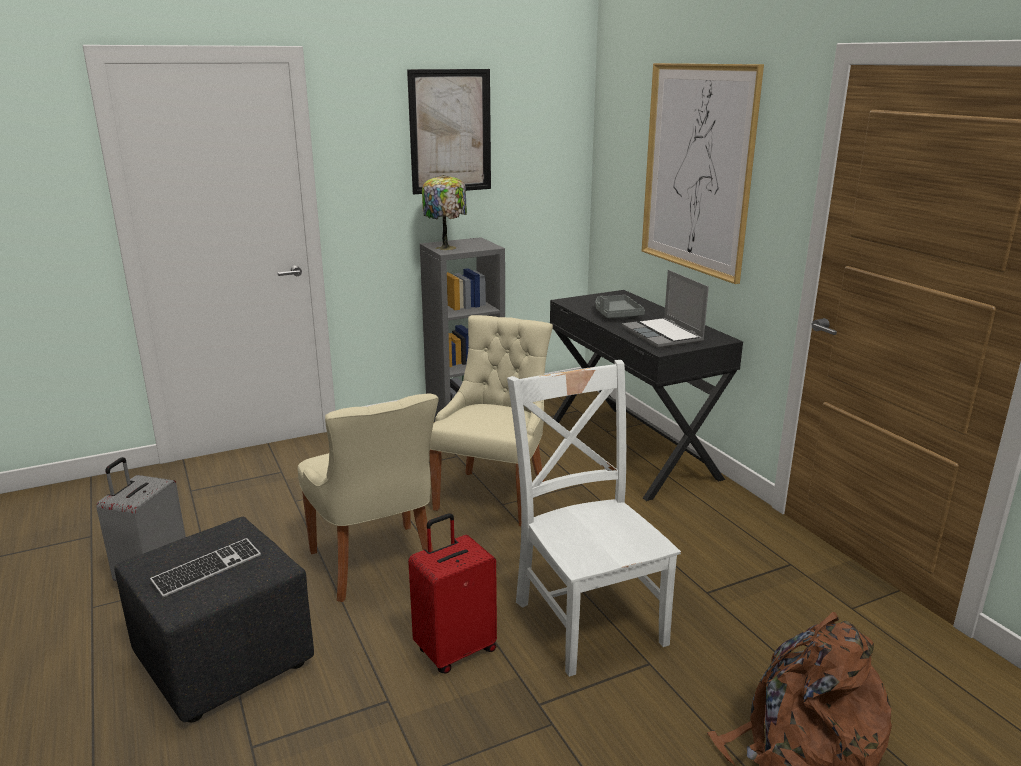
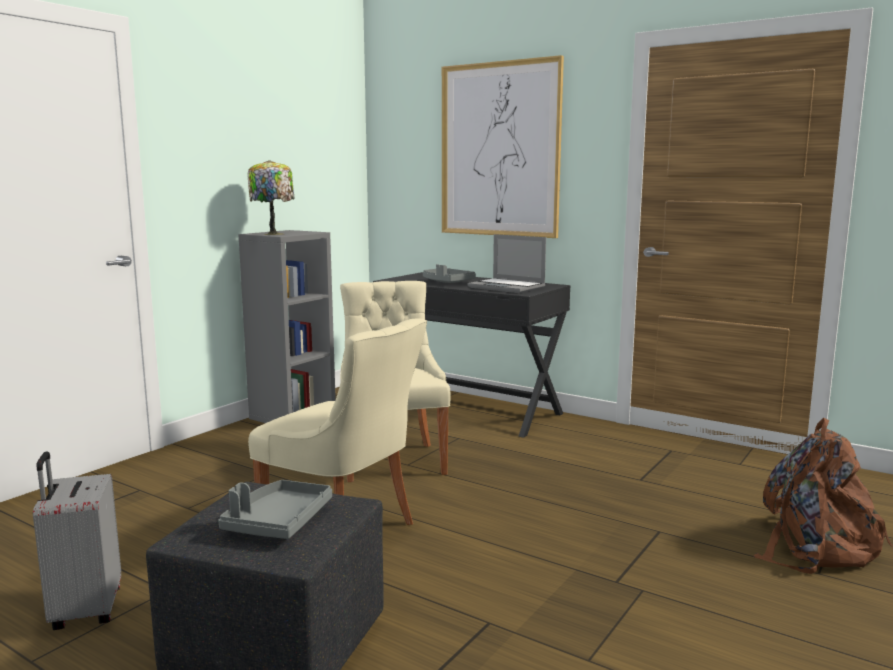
camera: 30 degrees left, 10 degrees down
keyboard [150,538,261,597] -> grey tray [218,480,332,539]
picture [407,69,491,194] -> none
red suitcase [408,513,497,673] -> none
white chair [507,360,681,677] -> none

